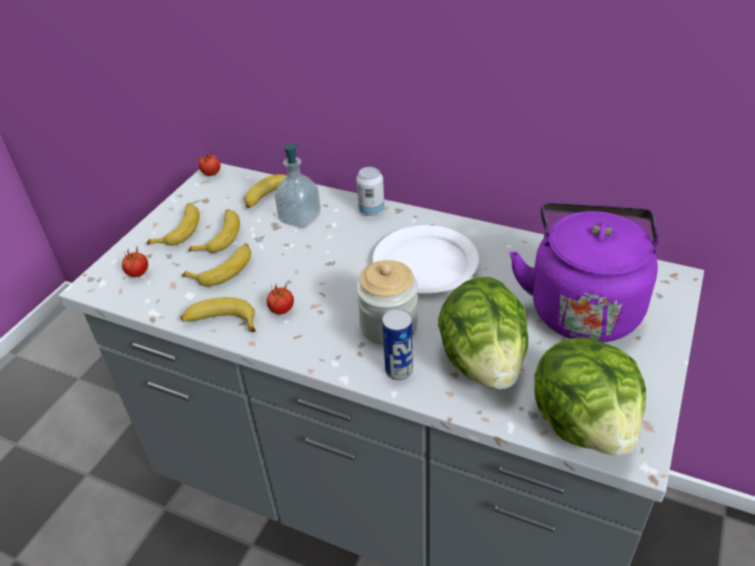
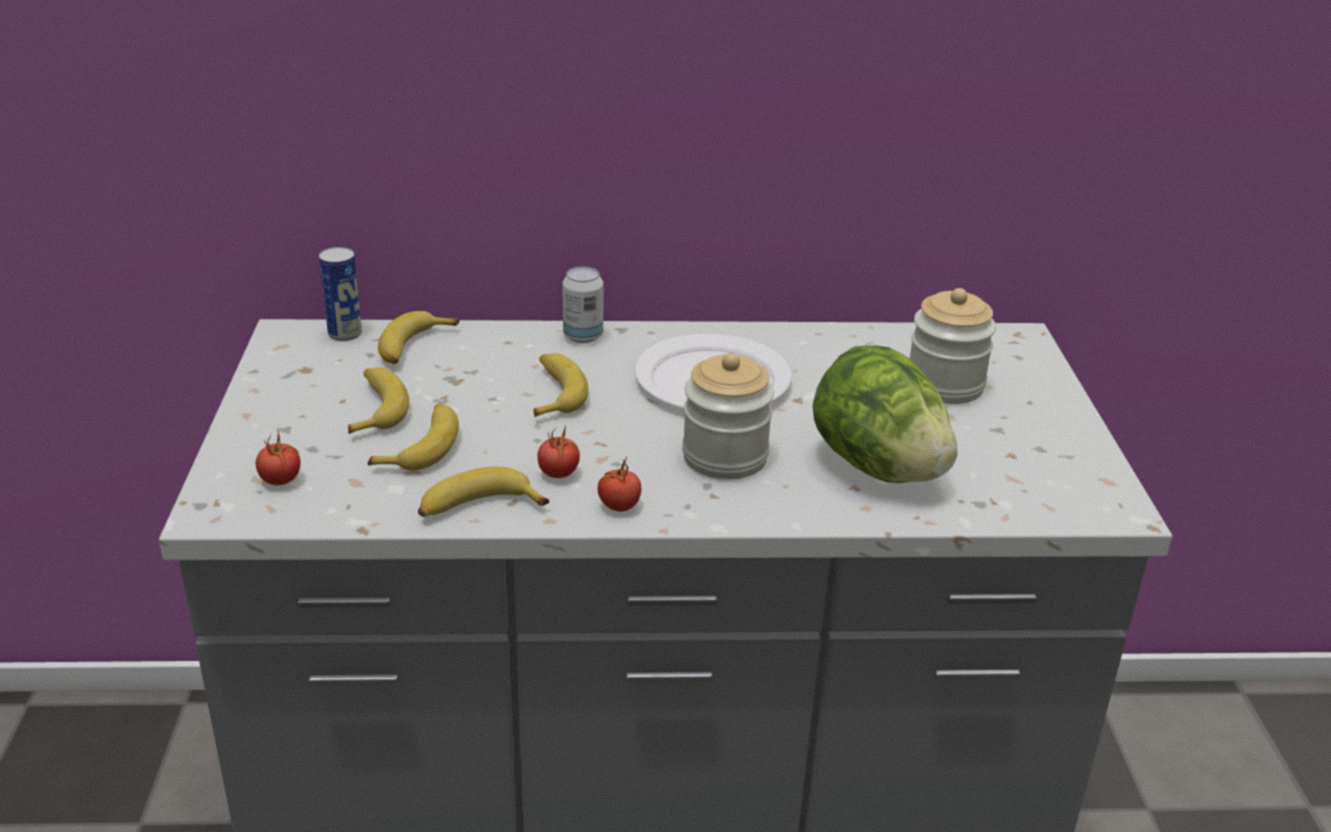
camera: 30 degrees left, 10 degrees down
banana [147,203,200,246] -> banana moved to [534,353,589,417]
tomato [198,149,220,176] -> tomato moved to [598,457,641,512]
soap dispenser [275,144,321,229] -> none
can [382,309,413,380] -> can moved to [319,247,362,341]
purple kettle [510,202,659,343] -> jar [910,288,996,404]
lettuce [534,337,646,456] -> none

